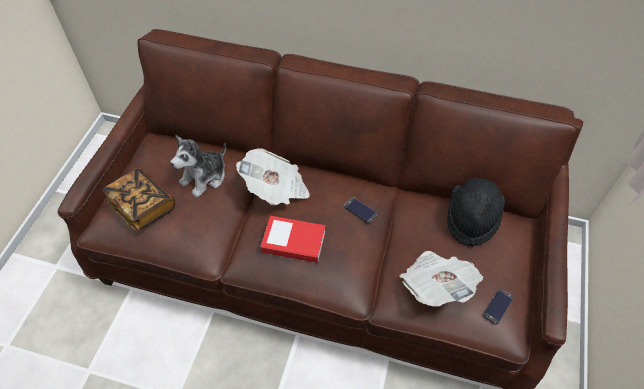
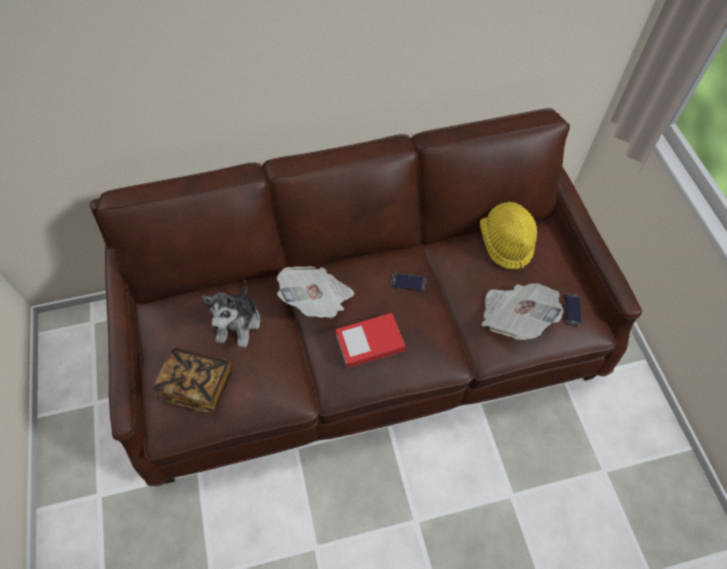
camera: 30 degrees left, 5 degrees up
black hat [447,178,505,247] -> yellow hat [480,202,537,270]

